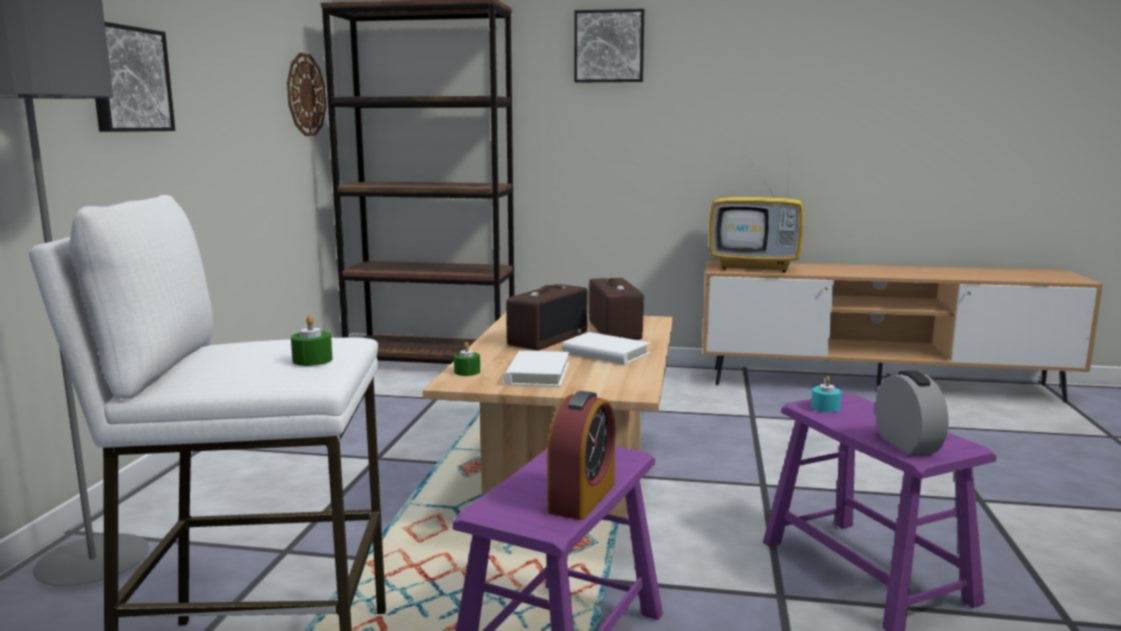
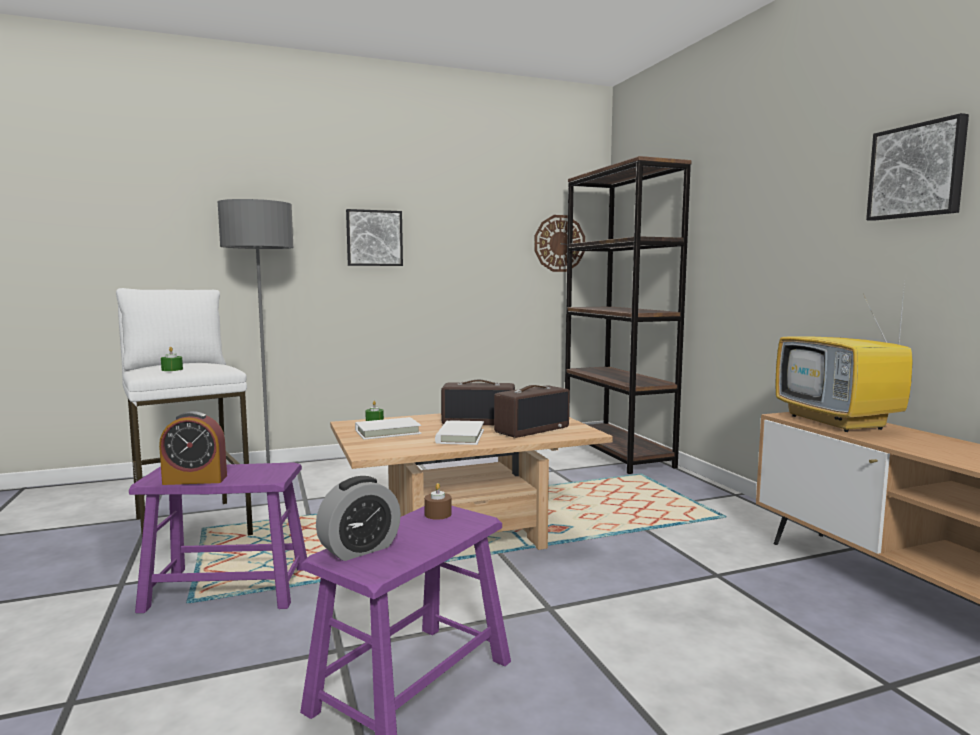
camera: 60 degrees right, 5 degrees down
picture [574,9,644,83] -> picture moved to [866,113,969,221]
turquoise candle [811,376,842,413] -> brown candle [424,483,452,520]

